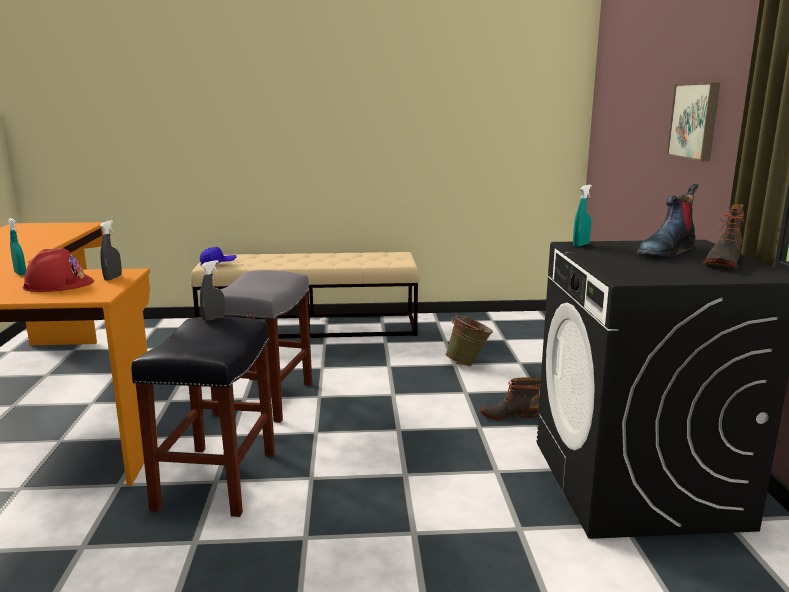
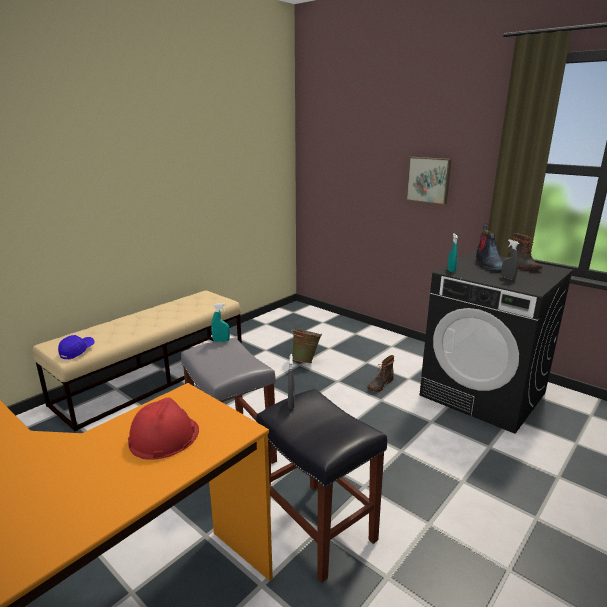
camera: 45 degrees left, 5 degrees up
turquoise spray bottle [8,218,26,275] -> turquoise spray bottle moved to [211,303,230,342]
grey spray bottle [100,220,122,280] -> grey spray bottle moved to [501,240,519,280]

